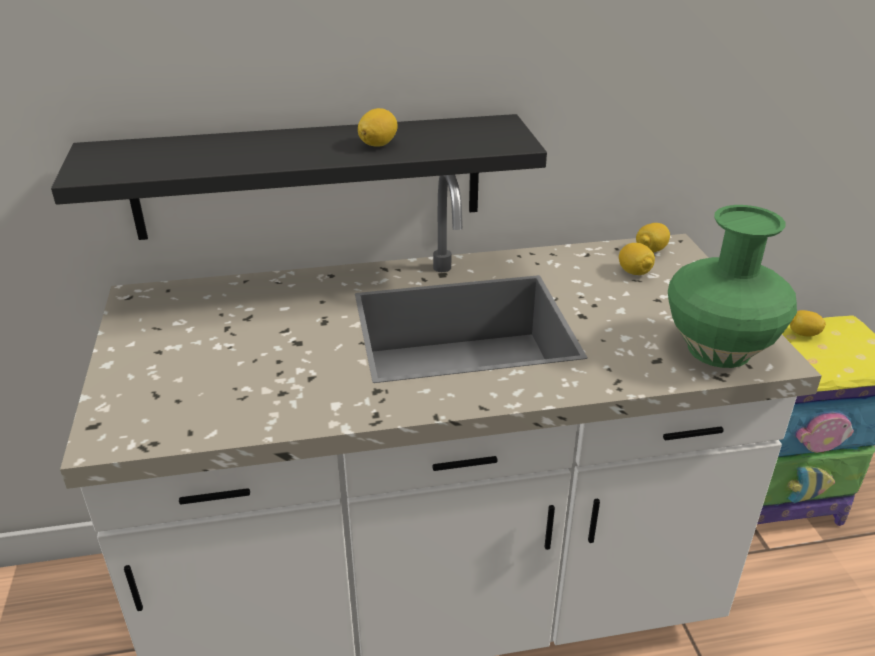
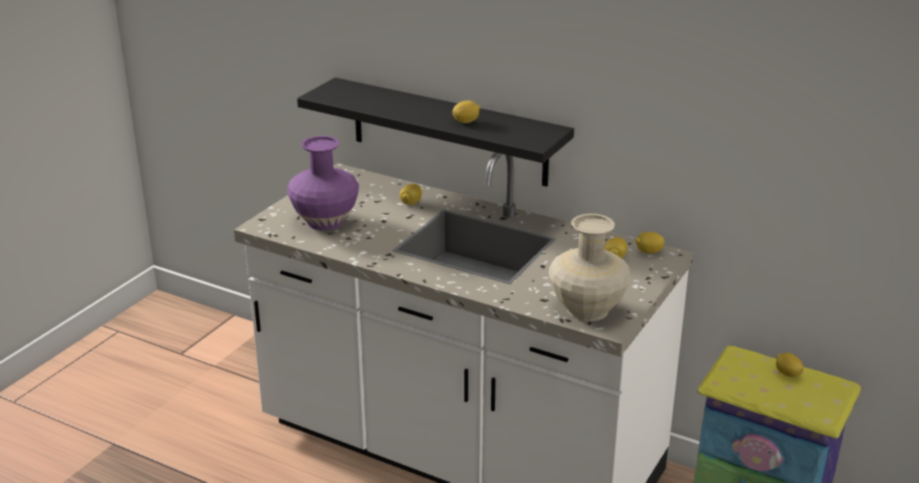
camera: 40 degrees right, 5 degrees down
green vase [668,205,797,368] -> beige vase [549,214,631,321]
none -> purple vase [287,136,359,230]
none -> lemon [400,184,422,205]

